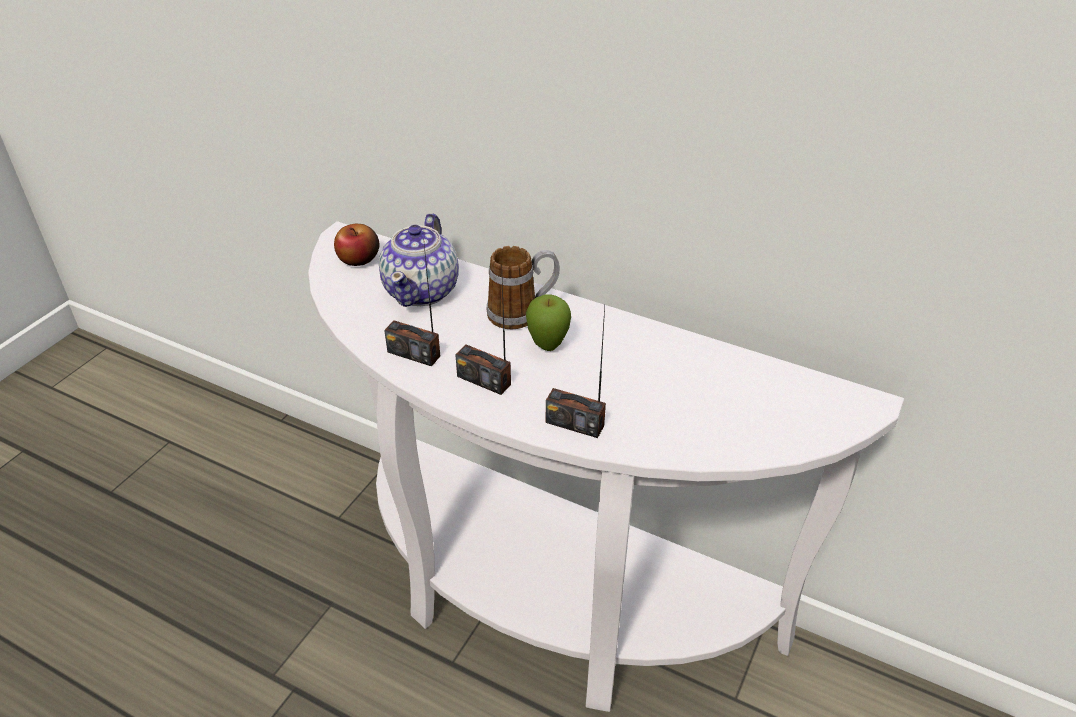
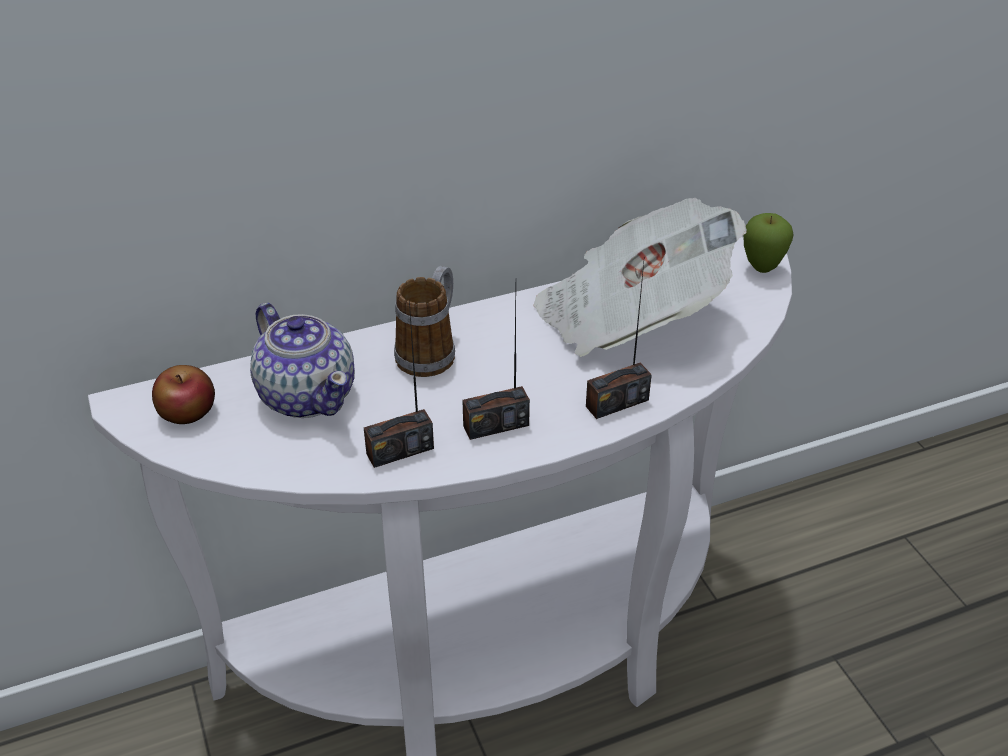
camera: 50 degrees left, 0 degrees up
apple [526,294,571,351] -> apple moved to [744,213,794,273]
none -> newspaper [533,198,747,357]

